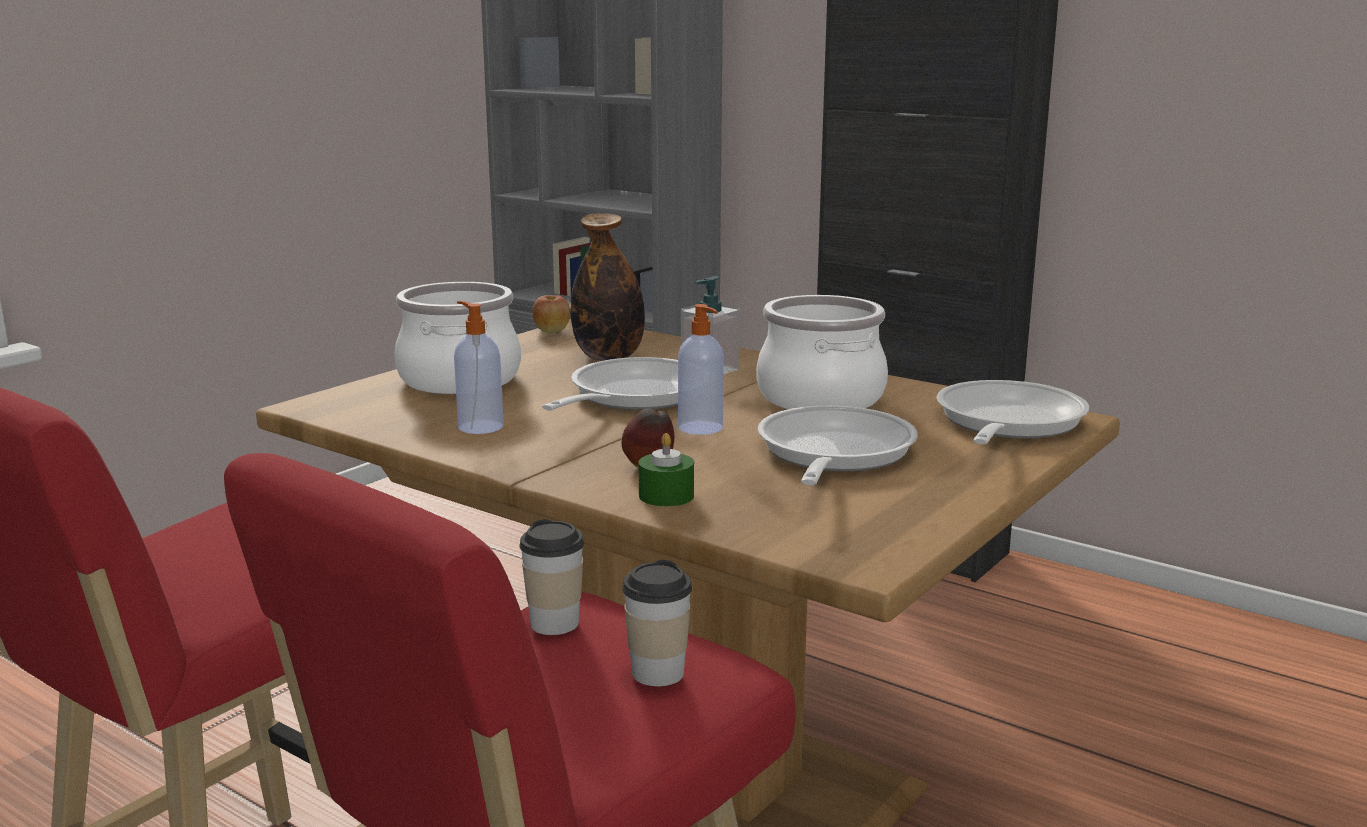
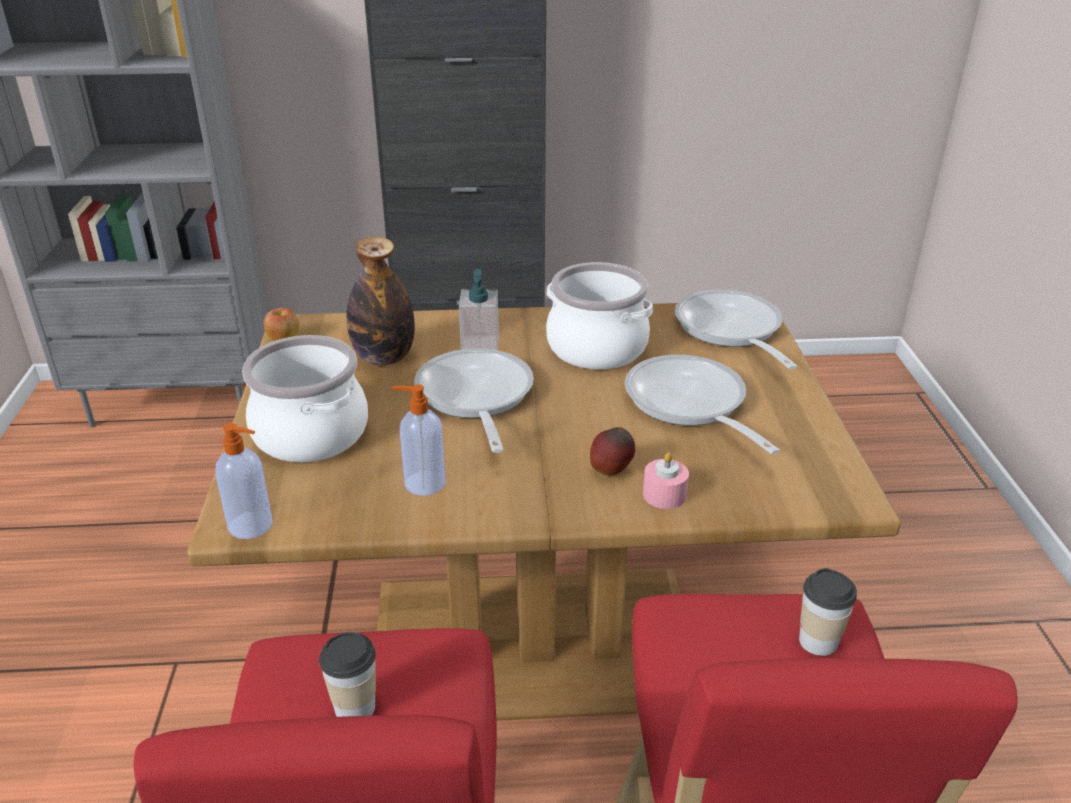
camera: 40 degrees left, 15 degrees up
cup [519,519,584,635] -> cup moved to [319,632,376,717]
green candle [638,433,694,507] -> pink candle [643,452,689,509]
soap dispenser [678,304,724,435] -> soap dispenser moved to [216,423,273,539]

